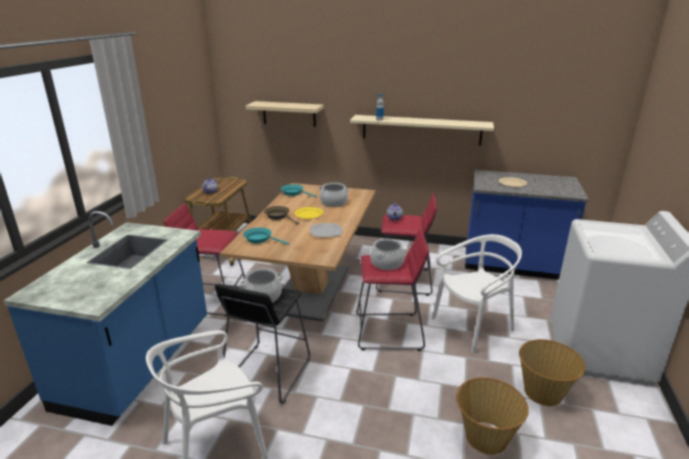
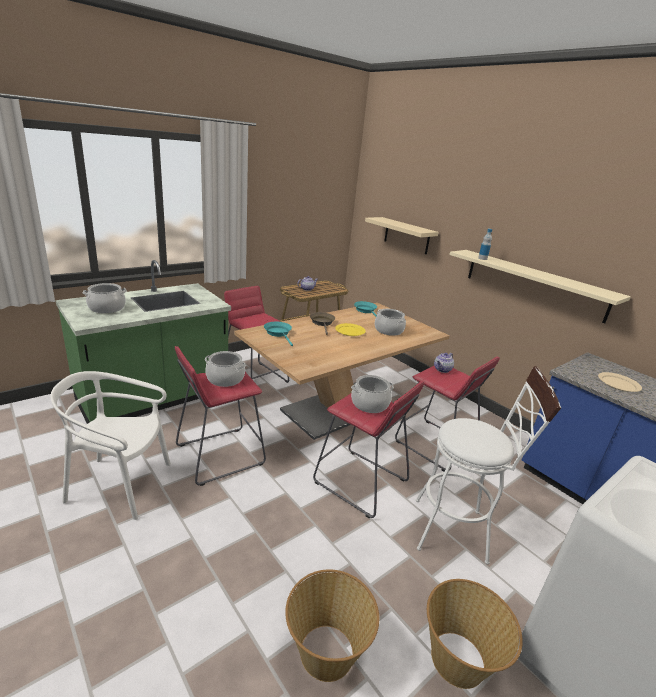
camera: 35 degrees right, 0 degrees up
blue counter [3,211,207,426] -> green counter [55,260,231,424]
black stool [215,284,310,404] -> red stool [175,346,266,486]
plate [310,223,343,237] -> none
white chair [432,234,522,353] -> white stool [416,366,561,565]
none -> cooking pot [83,283,127,313]

